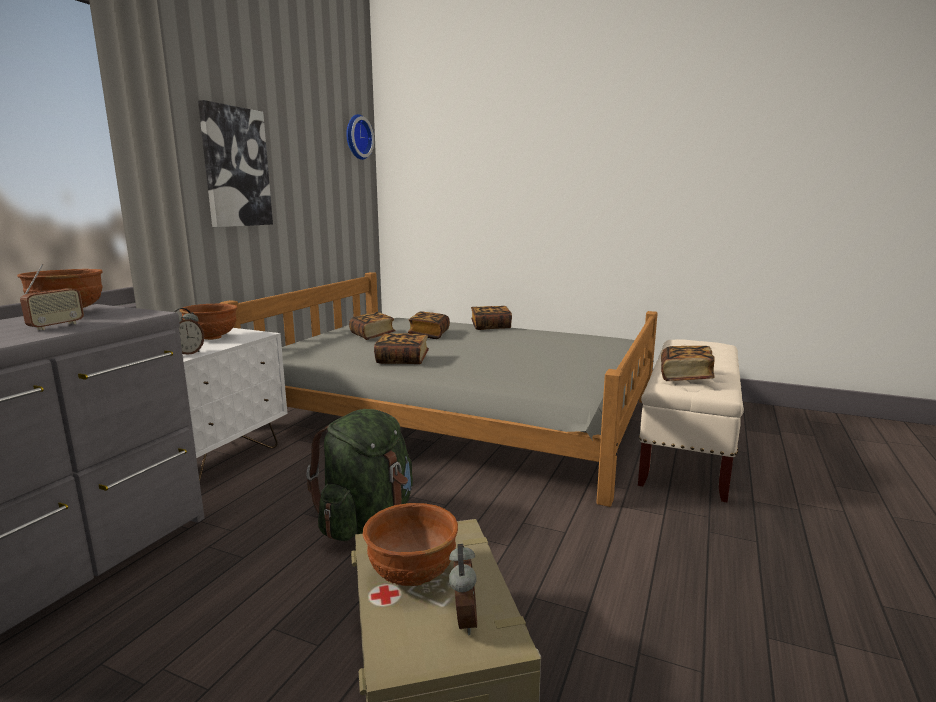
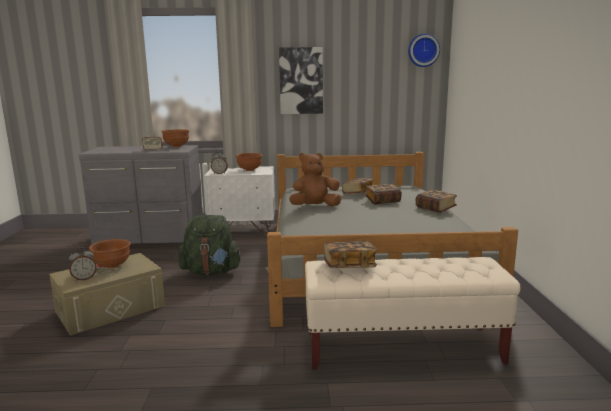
camera: 65 degrees right, 0 degrees up
book [374,333,429,364] -> brown plush toy [289,153,341,206]

